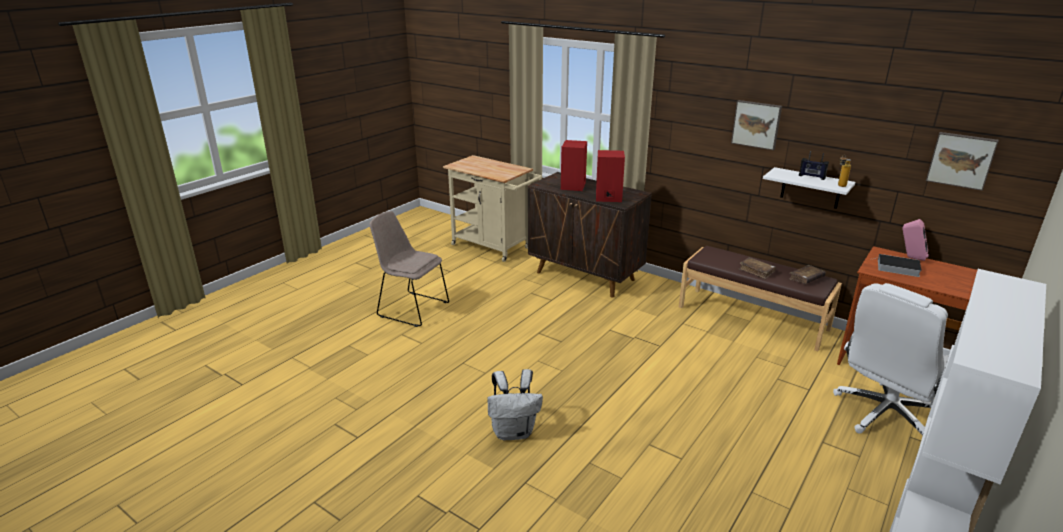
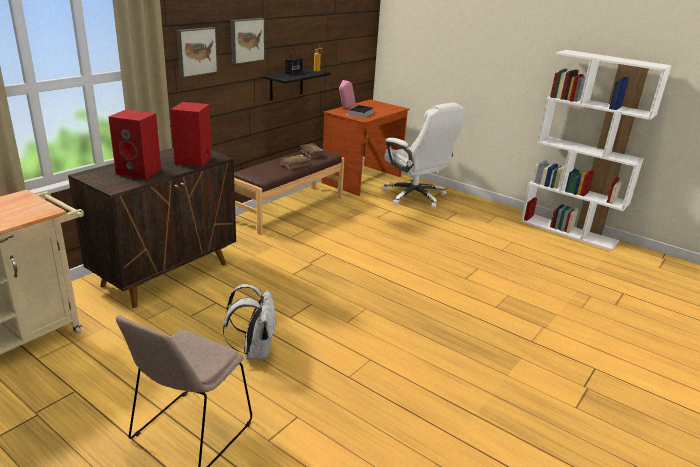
camera: 90 degrees left, 0 degrees up
white backpack [487,369,543,440] -> white backpack moved to [223,284,276,360]
white shelf [763,167,855,209] -> black shelf [263,68,330,101]
picture [926,132,999,191] -> picture moved to [176,27,218,78]

